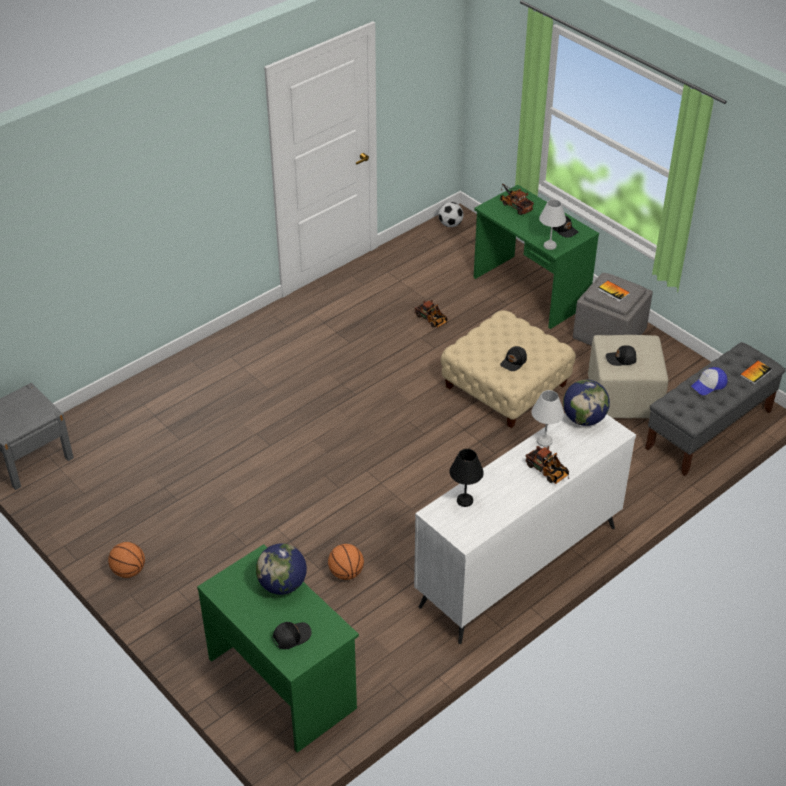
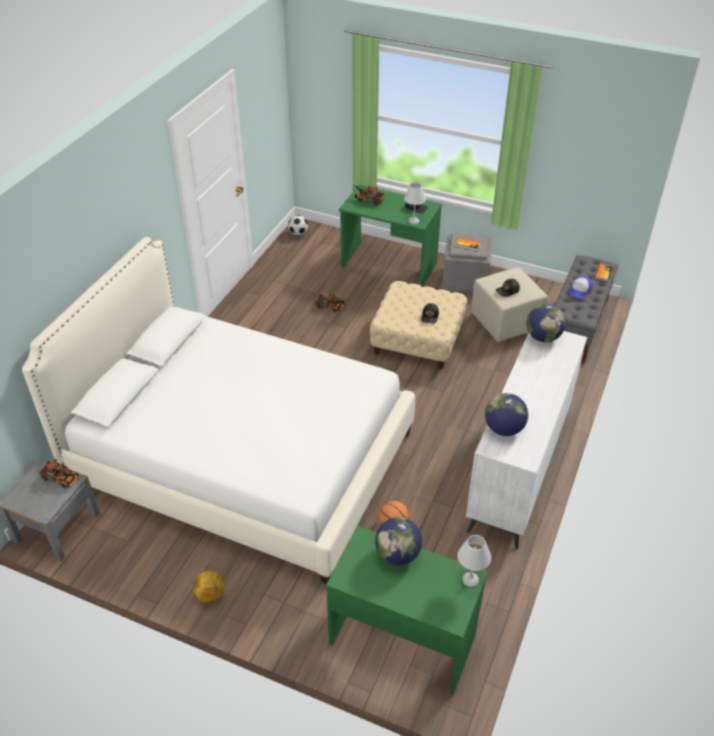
camera: 25 degrees left, 0 degrees up
basketball [108,542,145,578] -> football [193,571,225,603]
black cap [273,622,312,649] -> none
black table lamp [449,449,484,507] -> globe [485,393,528,436]
toy truck [525,446,569,484] -> toy truck moved to [38,459,79,488]
white table lamp [531,390,564,447] -> white table lamp moved to [457,535,491,587]
none -> white bed [22,237,415,584]

